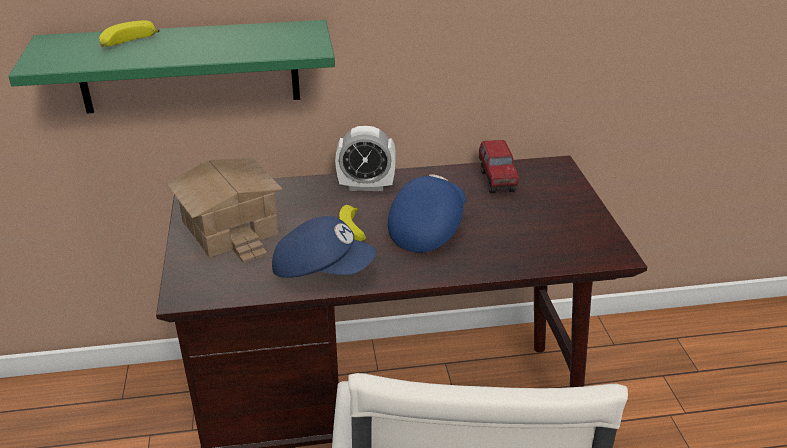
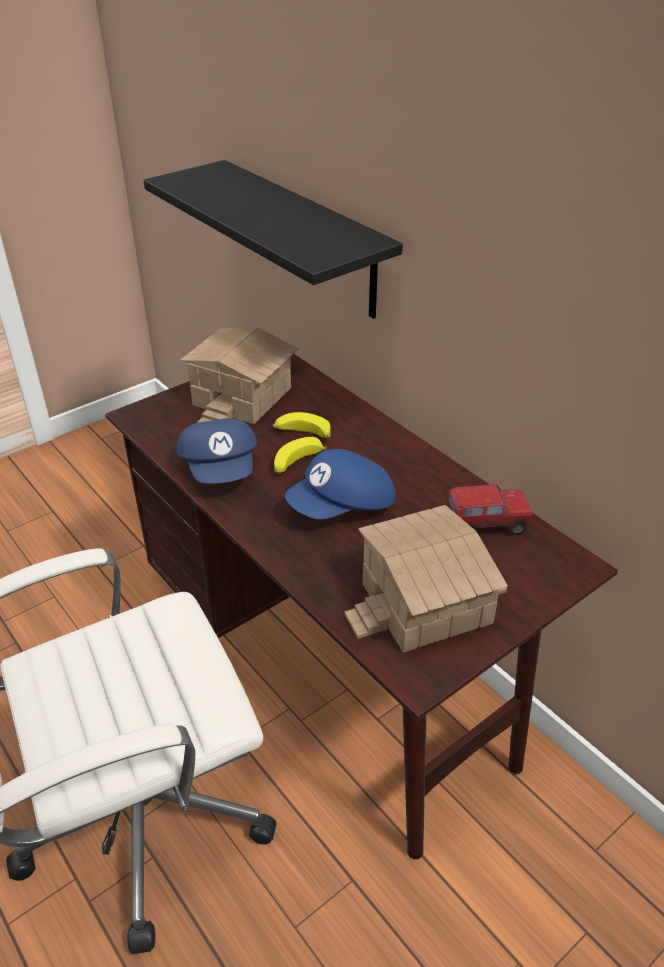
camera: 60 degrees right, 5 degrees up
green shelf [8,20,335,113] -> black shelf [143,160,403,319]
banana [99,20,160,47] -> banana moved to [273,412,331,439]
alarm clock [335,126,396,191] -> none
blue cap [388,174,465,253] -> blue cap turned 150 degrees clockwise [285,449,395,520]
toy truck [479,140,519,193] -> toy truck turned 150 degrees counterclockwise [446,484,533,535]
none -> toy house [345,505,508,653]

